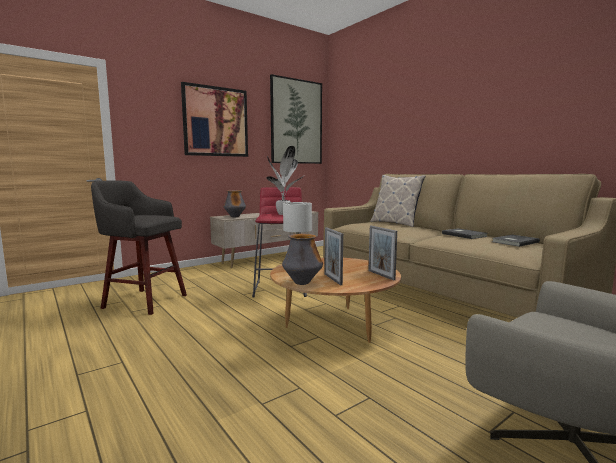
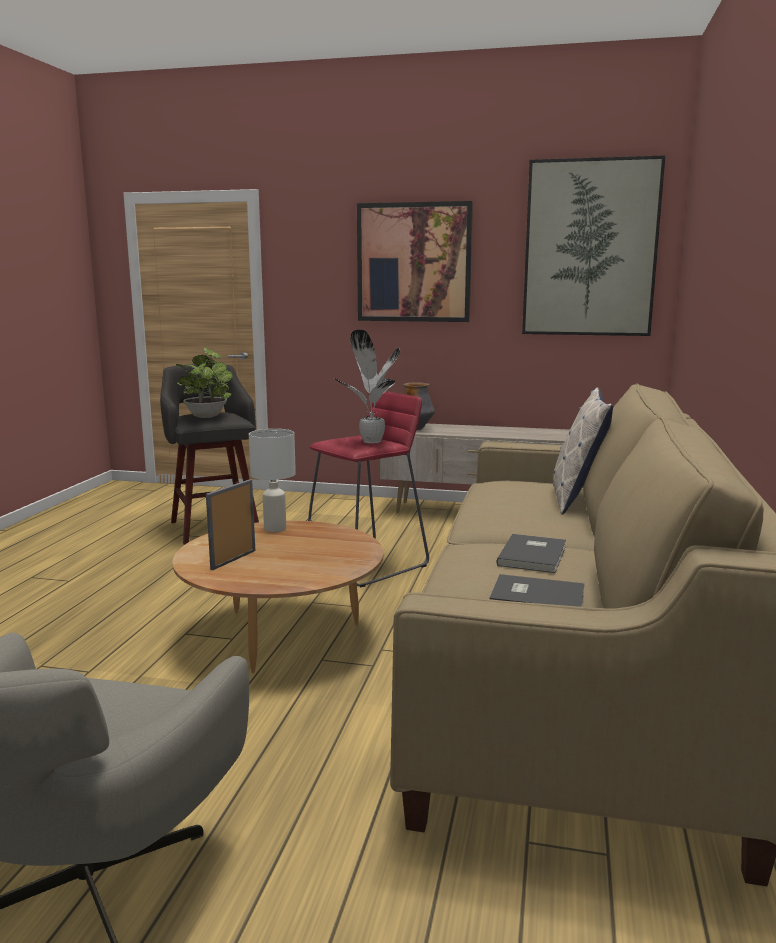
camera: 50 degrees right, 5 degrees up
vase [282,234,323,285] -> none
picture frame [368,226,397,280] -> none
none -> potted plant [176,348,233,418]

